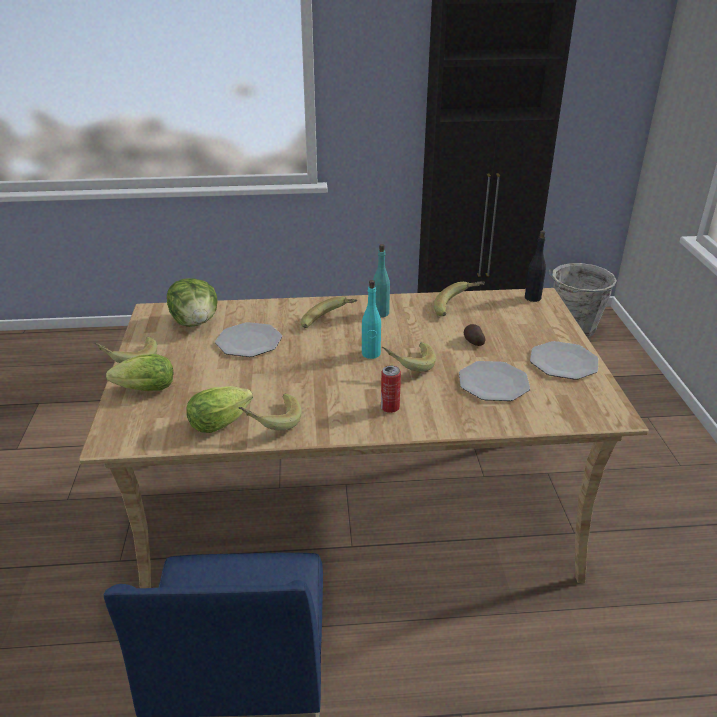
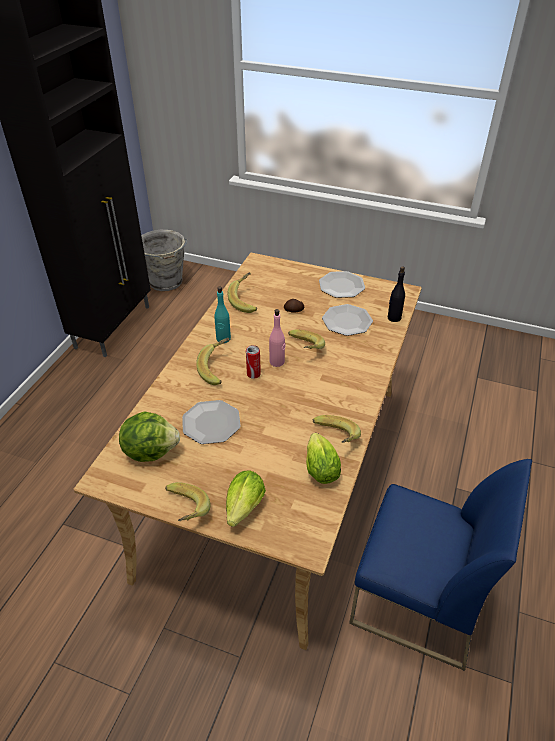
camera: 65 degrees left, 10 degrees up
turquoise bottle [362,280,381,359] -> pink bottle [269,309,286,367]
can [381,366,401,413] -> can moved to [246,345,261,379]
black bottle [525,231,546,302] -> black bottle moved to [388,266,405,322]

